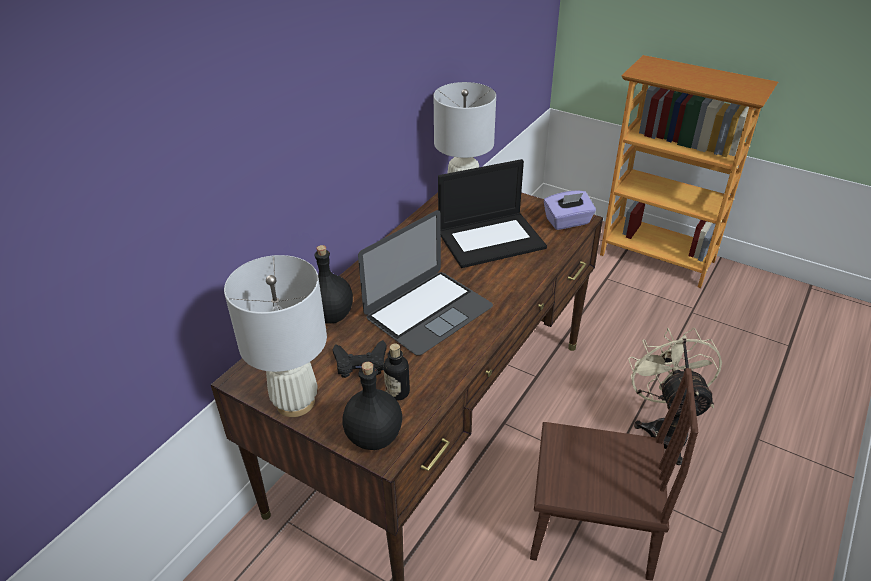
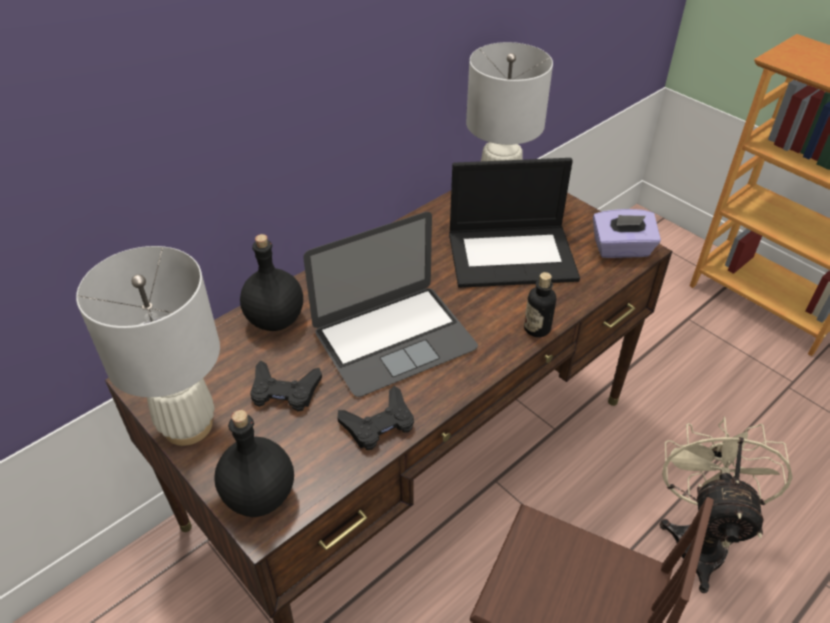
camera: 15 degrees right, 5 degrees up
bottle [384,343,410,401] -> bottle moved to [524,272,556,337]
none -> black game controller [338,386,414,450]

